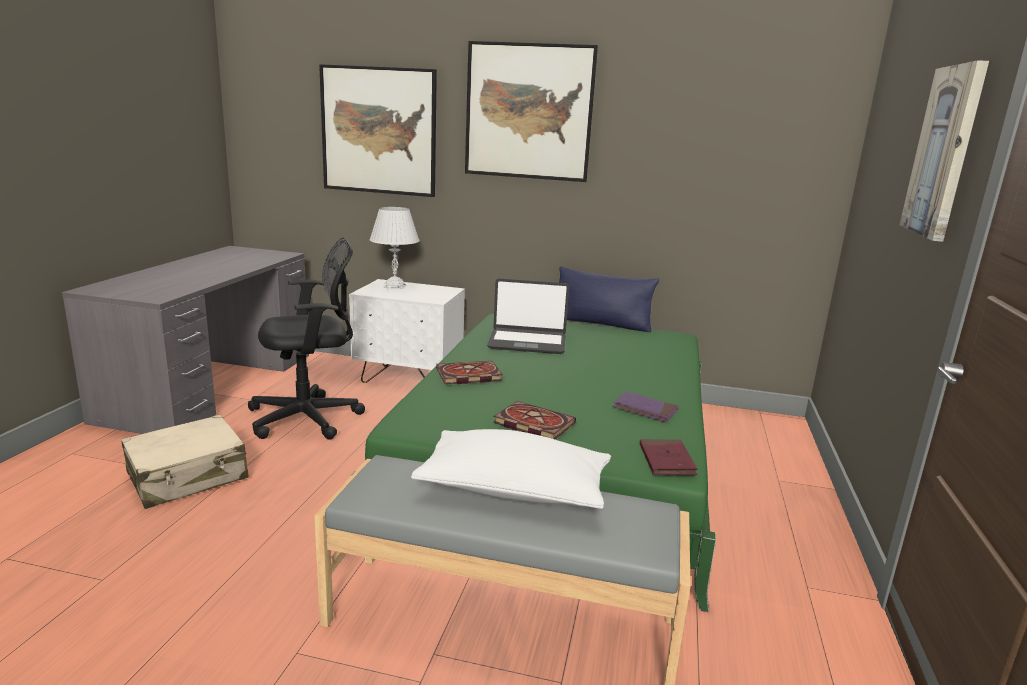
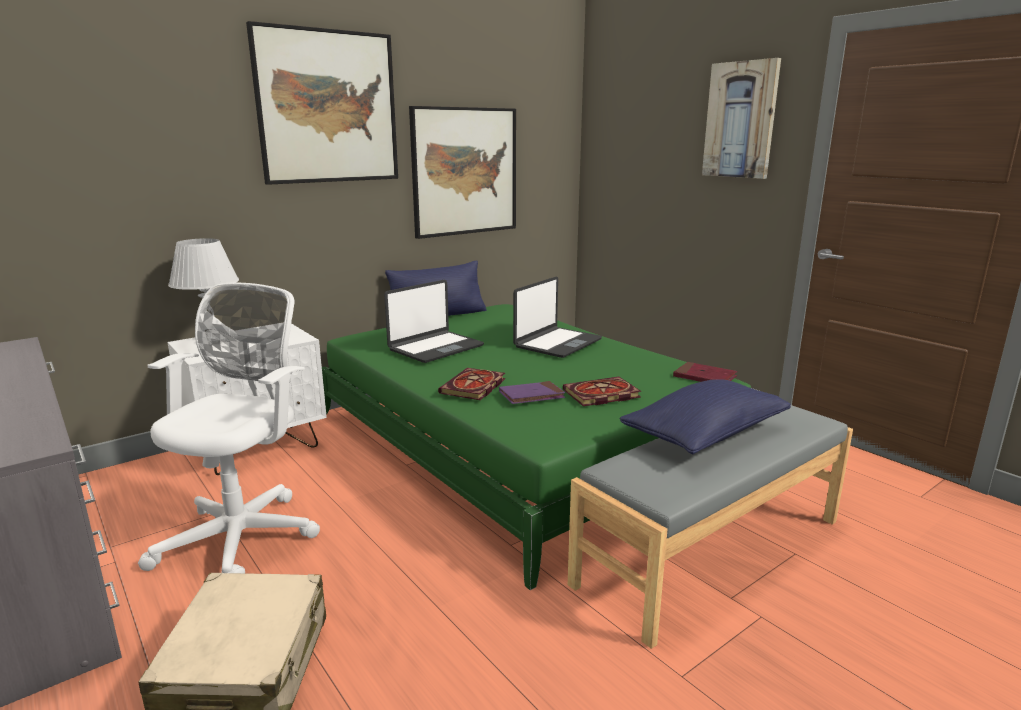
camera: 50 degrees left, 0 degrees up
black office chair [248,237,365,440] -> white office chair [138,283,320,573]
picture [319,64,437,197] -> picture moved to [409,106,516,239]
white pillow [411,429,611,509] -> blue pillow [620,379,791,454]
purple book [613,391,679,422] -> purple book moved to [499,381,565,404]
none -> laptop [513,276,602,358]

